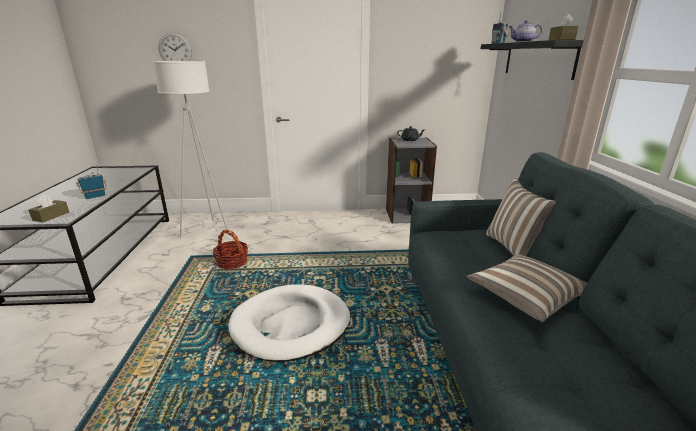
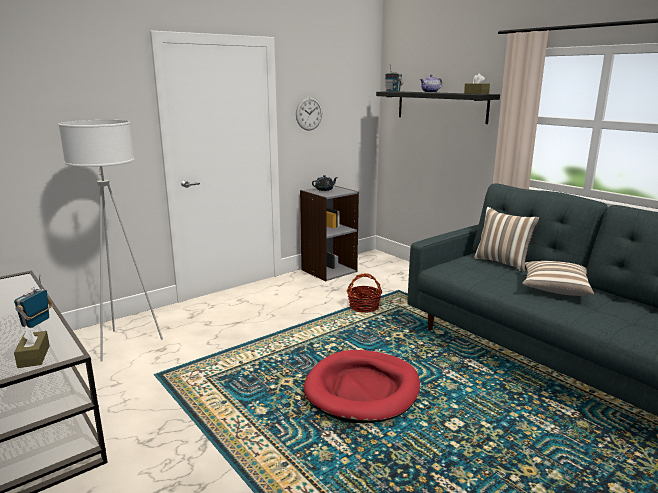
camera: 35 degrees left, 5 degrees down
wall clock [158,32,192,61] -> wall clock moved to [296,97,322,131]
basket [213,230,248,270] -> basket moved to [347,273,382,313]
white dog bed [228,284,350,362] -> red dog bed [304,350,420,423]

